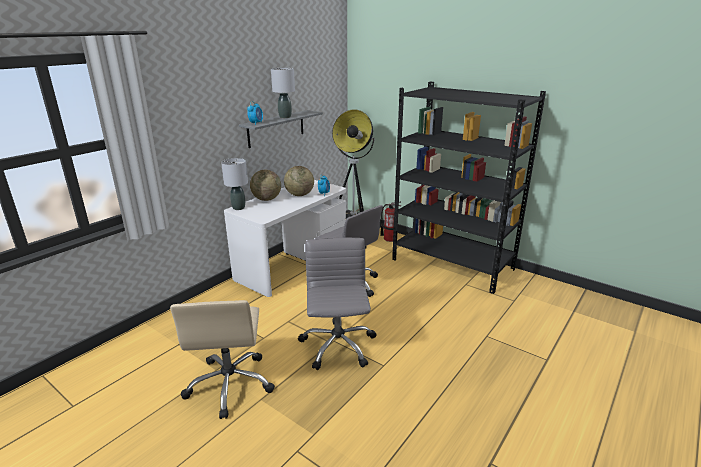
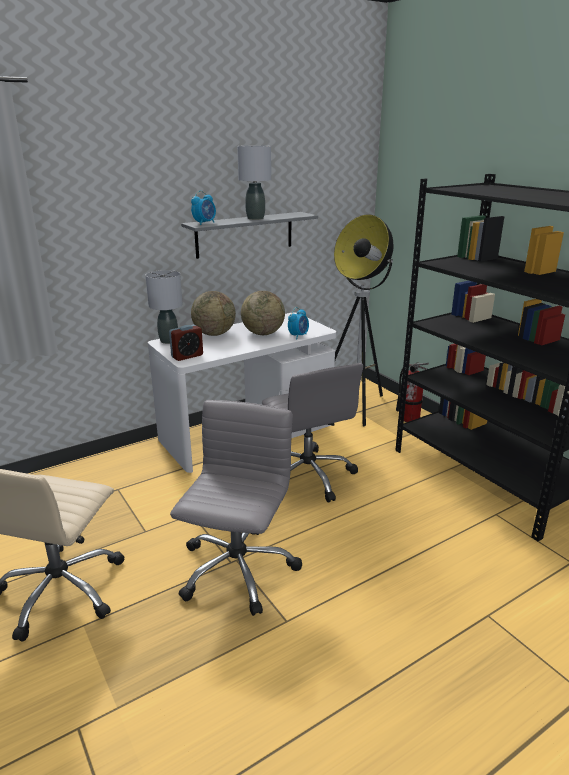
camera: 20 degrees right, 0 degrees up
none -> alarm clock [169,325,203,361]

